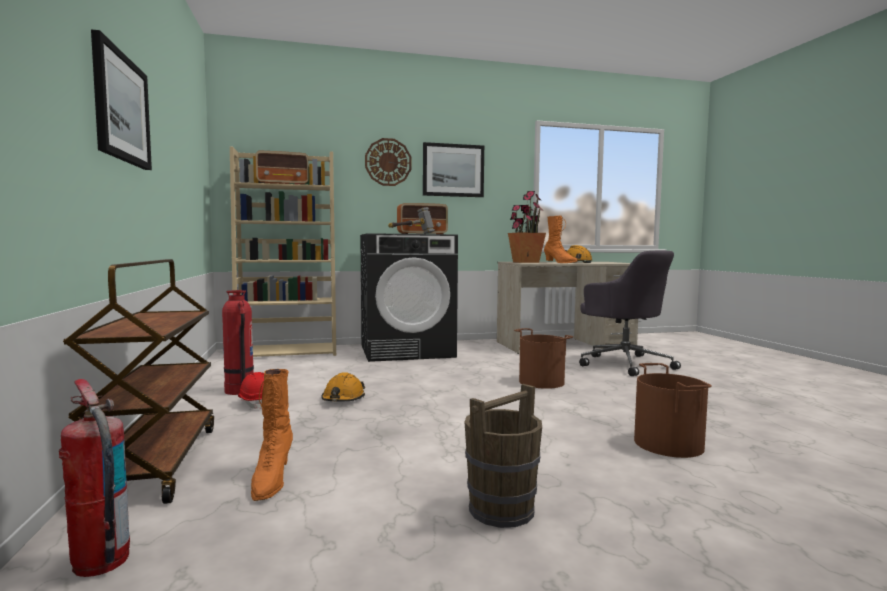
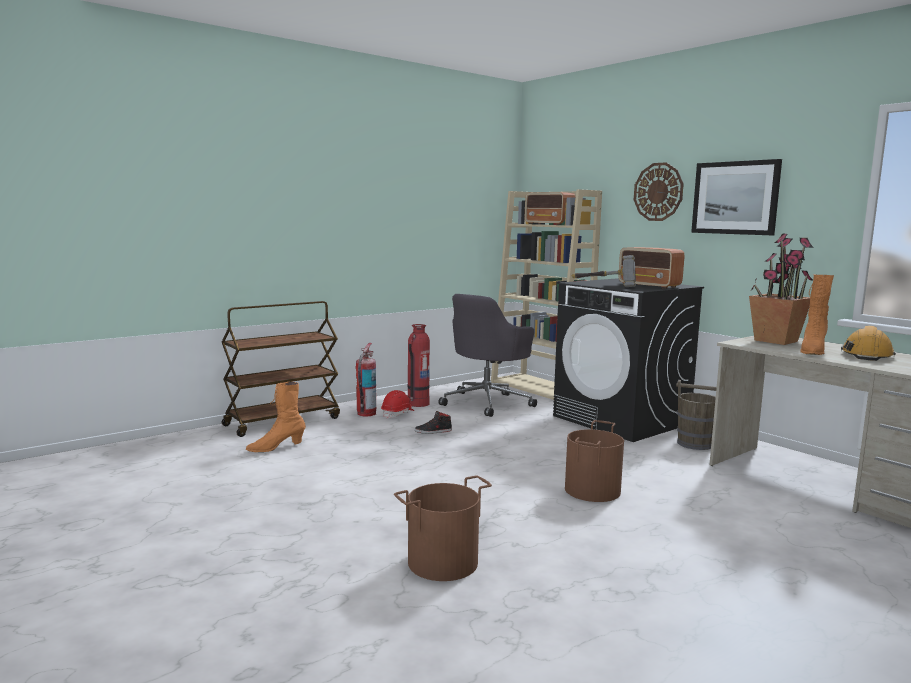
camera: 65 degrees right, 5 degrees up
fire extinguisher [59,379,130,577] -> fire extinguisher moved to [355,343,377,416]
picture [91,29,152,170] -> none
orange hard hat [321,372,365,401] -> black shoe [415,411,452,434]
brown bucket [465,384,542,528] -> brown bucket moved to [676,380,717,450]
grey office chair [579,250,681,376] -> grey office chair moved to [438,294,537,417]

